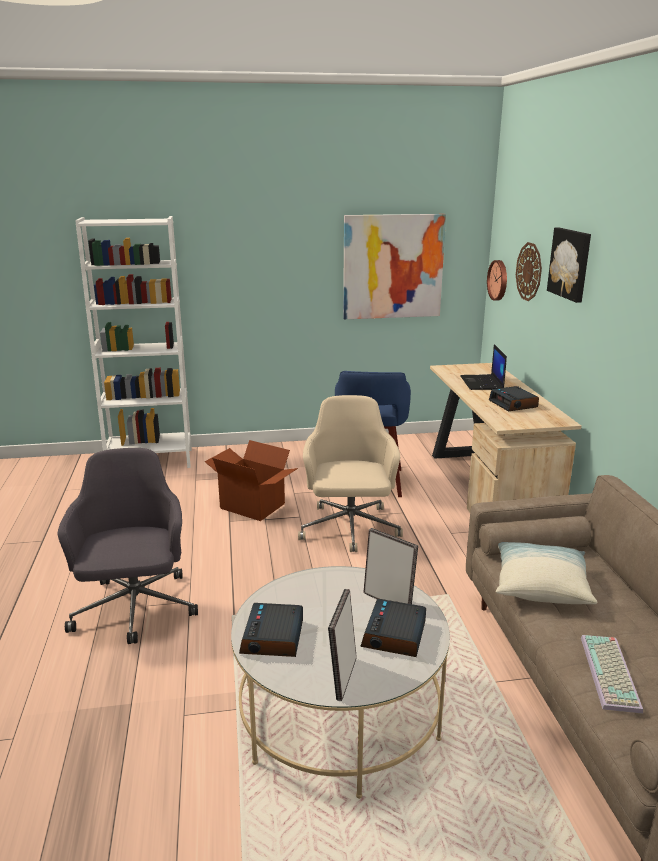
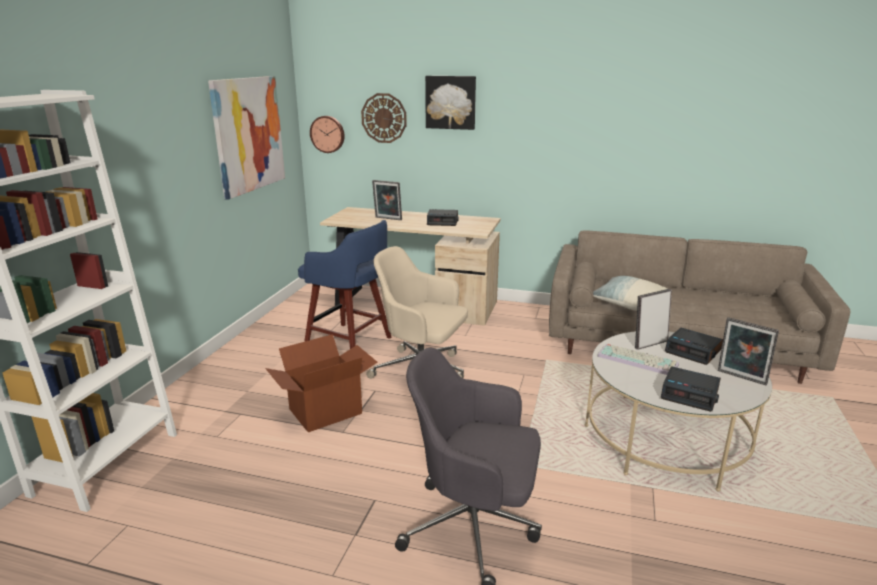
camera: 65 degrees left, 0 degrees up
laptop [460,344,507,390] -> picture frame [372,180,402,220]
keyboard [581,635,643,714] -> keyboard moved to [597,344,679,375]

